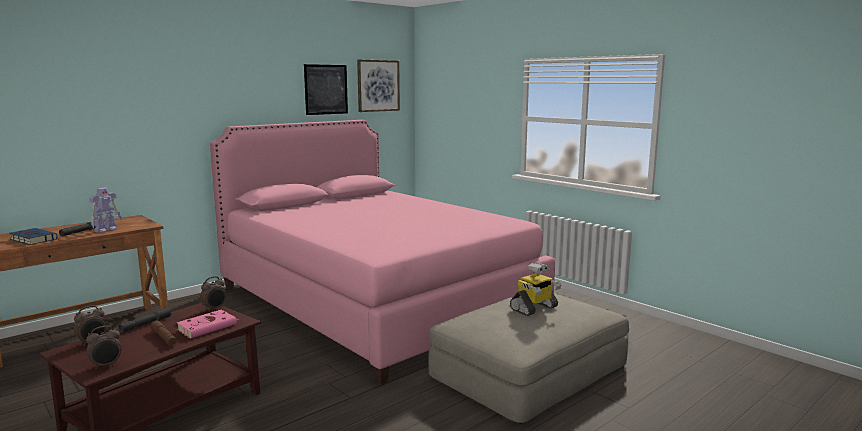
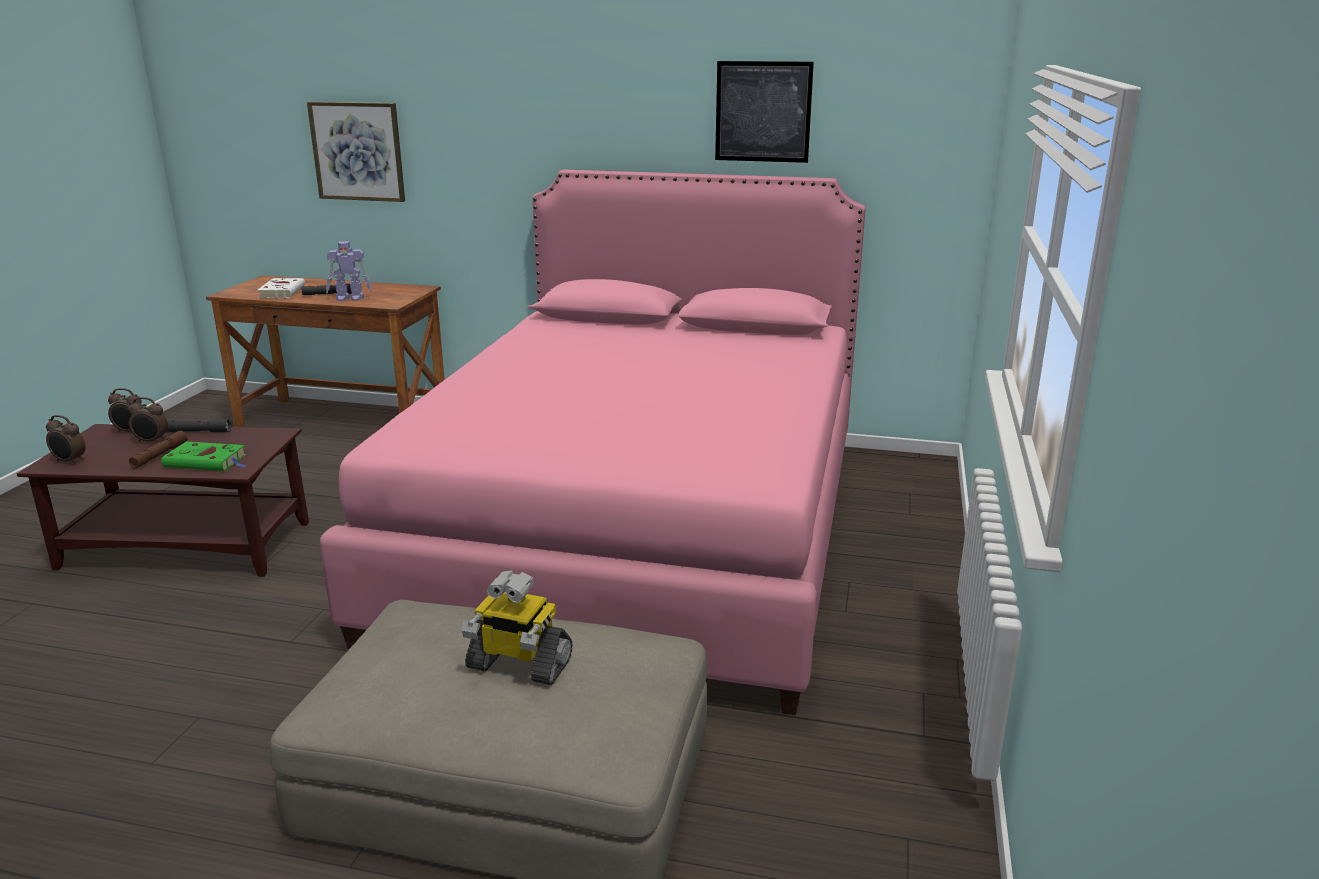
camera: 55 degrees right, 10 degrees up
blue book [10,228,57,245] -> white book [257,278,305,298]
pink book [177,310,240,338] -> green book [161,442,246,471]
alarm clock [200,276,226,311] -> alarm clock moved to [128,397,168,443]
picture [357,59,400,112] -> picture moved to [307,102,405,202]

